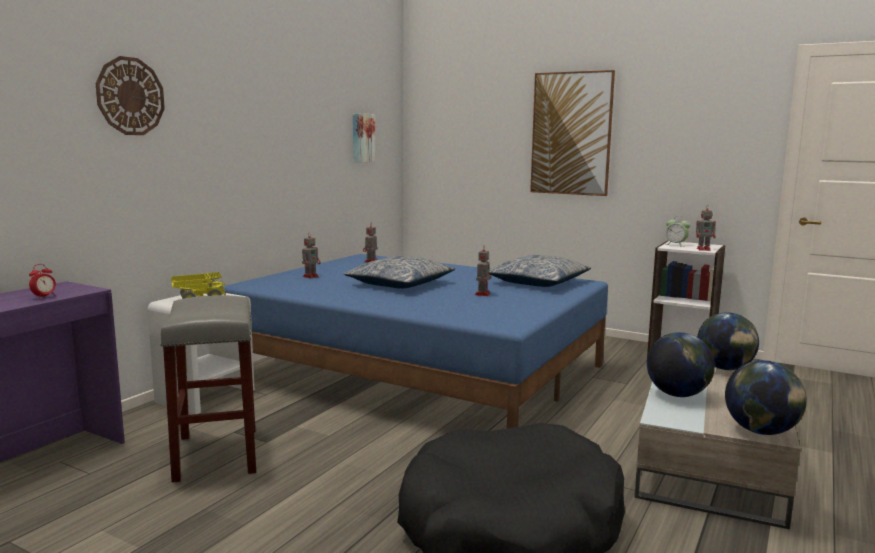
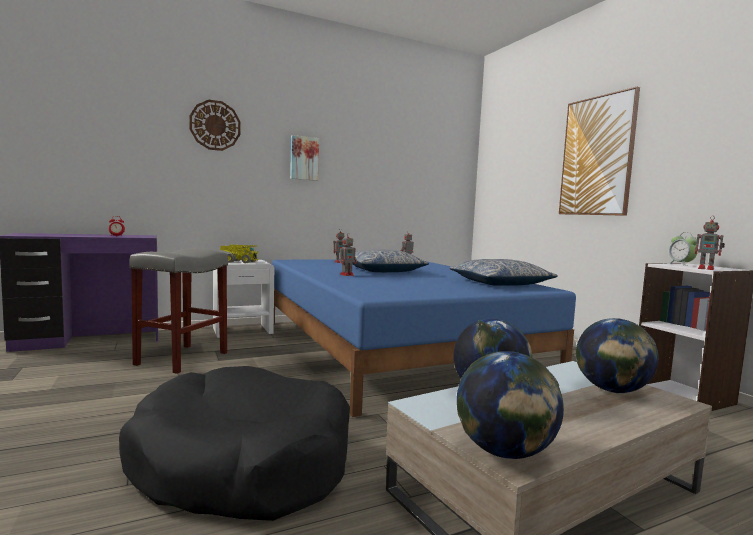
camera: 35 degrees right, 5 degrees down
picture [353,113,375,163] -> picture moved to [290,135,319,181]
toy robot [475,246,491,296] -> toy robot moved to [340,233,357,276]

